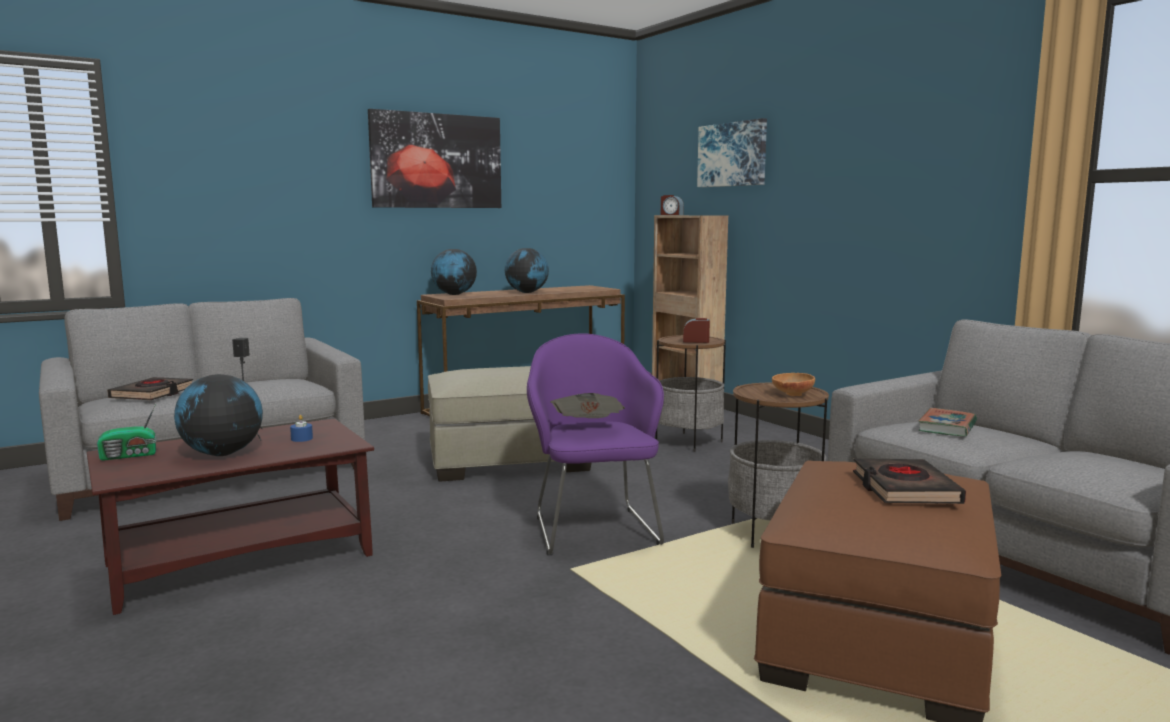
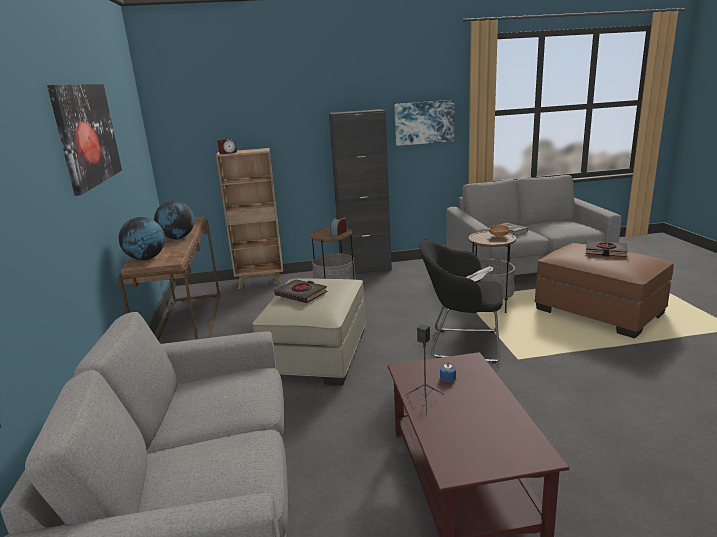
camera: 65 degrees left, 10 degrees up
radio [97,404,157,461] -> none
black book [107,377,193,400] -> black book moved to [274,279,327,303]
globe [174,374,263,456] -> none
purple armchair [527,333,664,555] -> black armchair [420,239,503,364]
picture [697,118,767,187] -> picture moved to [394,100,454,146]
none -> black cabinet [329,109,392,274]

